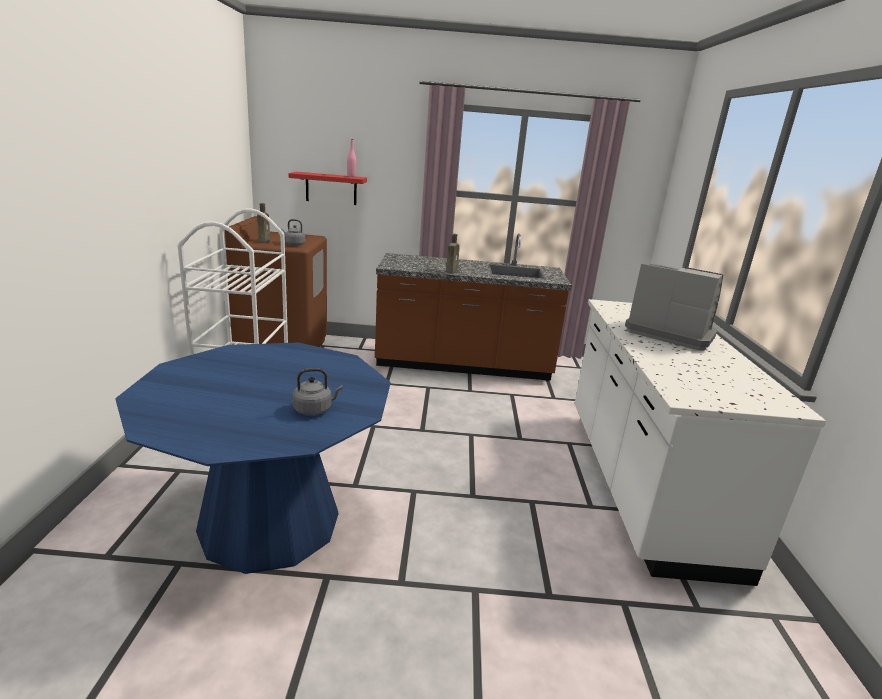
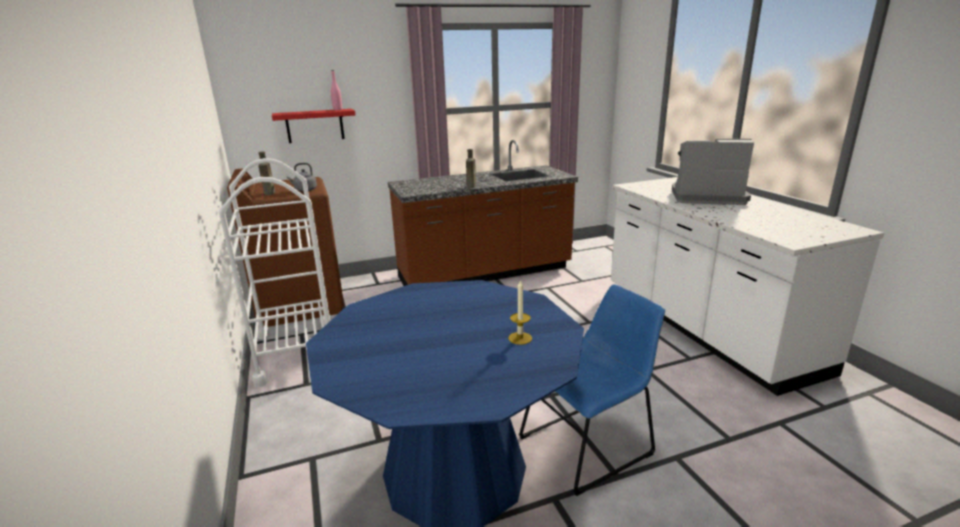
camera: 20 degrees left, 0 degrees up
grey kettle [293,368,343,415] -> candle [508,281,532,345]
none -> blue chair [519,284,665,496]

